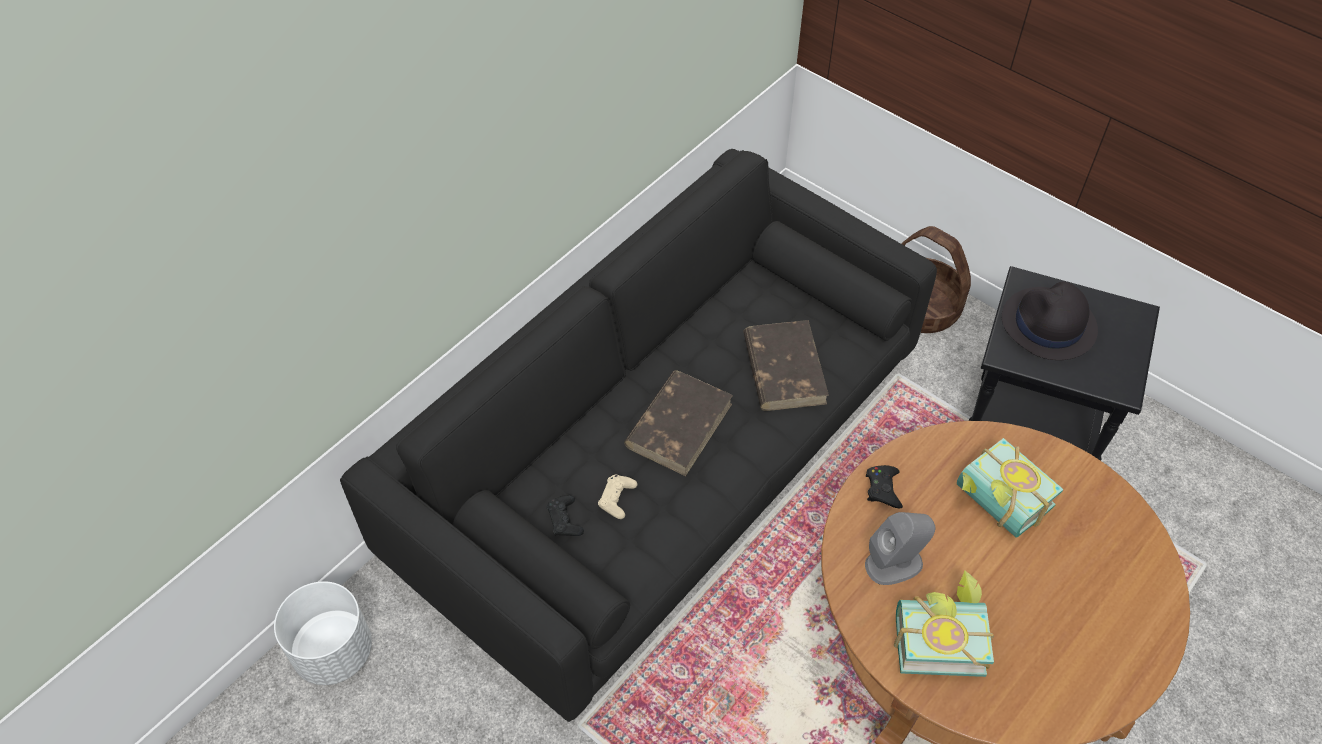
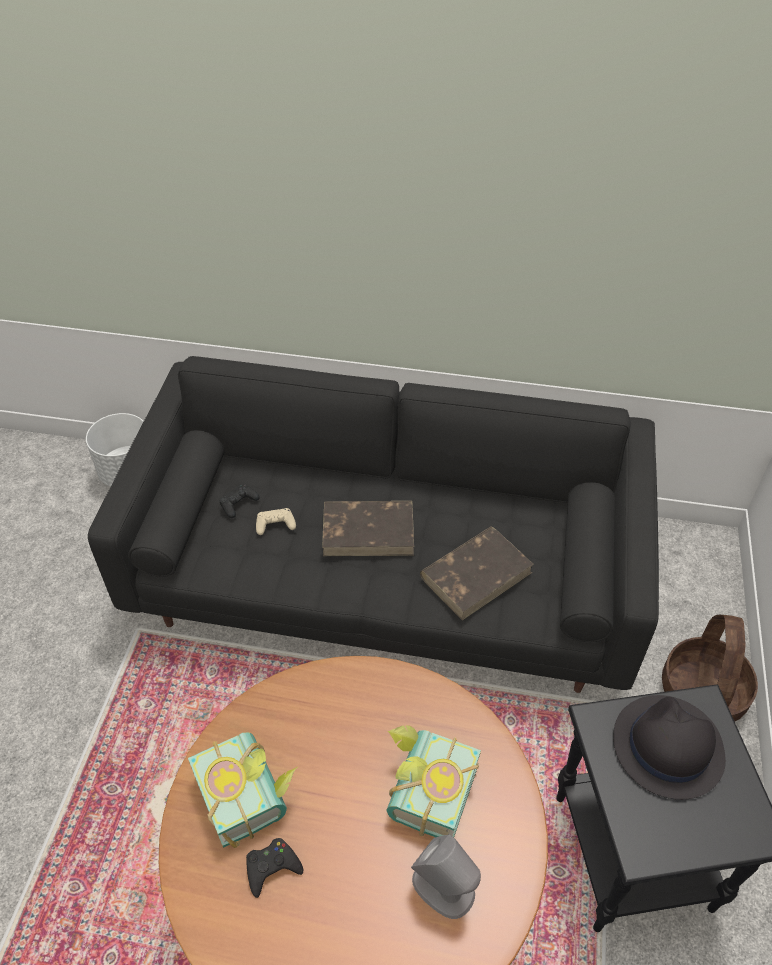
camera: 60 degrees right, 5 degrees down
grey speaker [865,512,936,585] -> grey speaker moved to [411,834,481,919]
black game controller [866,465,903,509] -> black game controller moved to [246,838,303,898]

